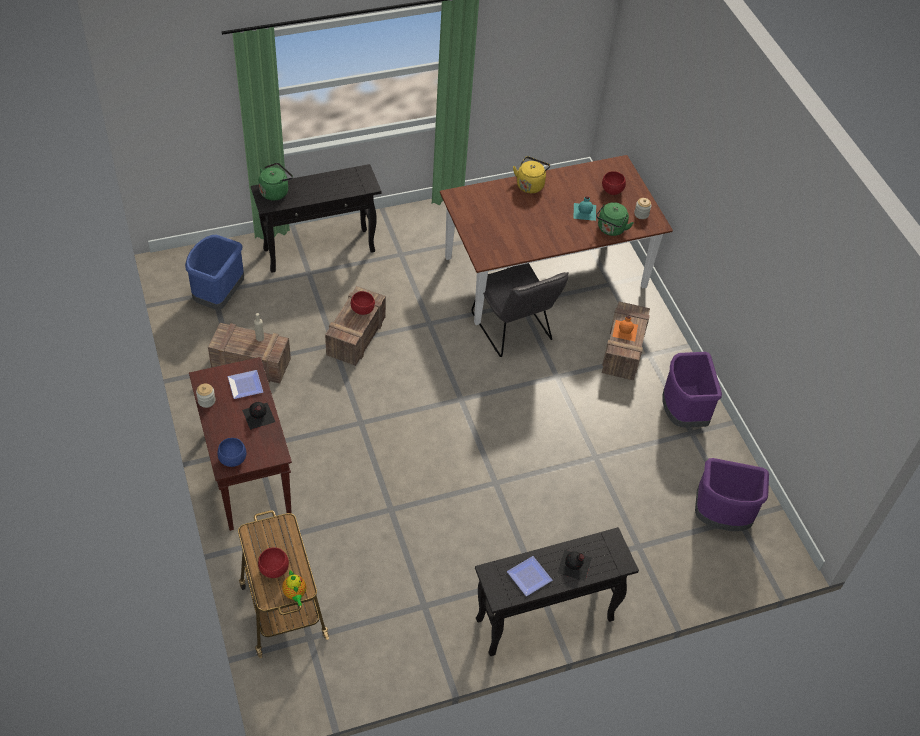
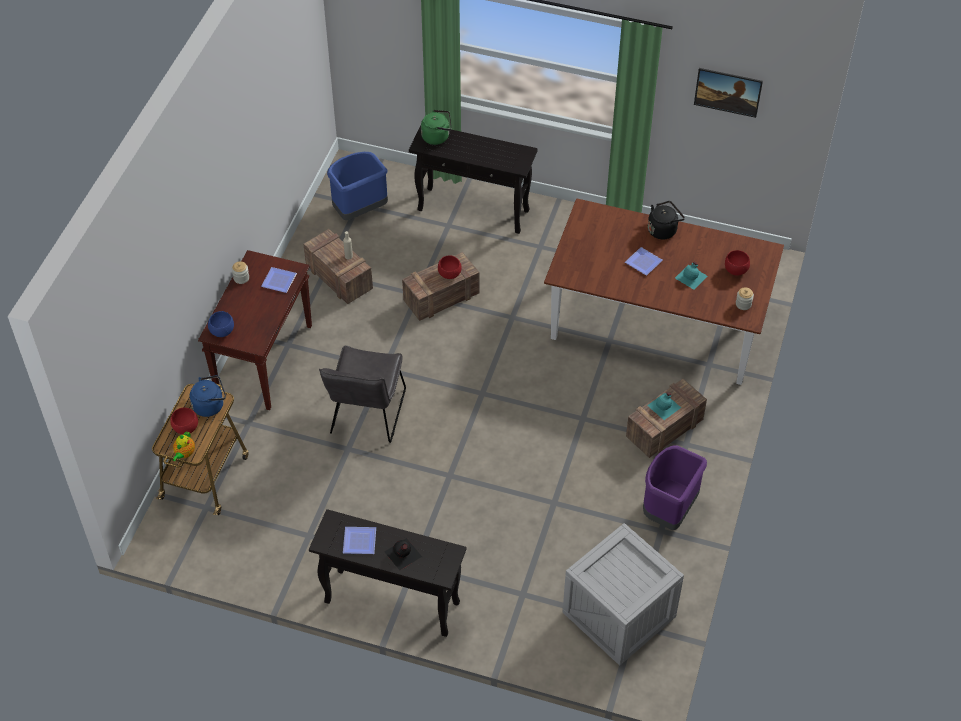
camera: 40 degrees right, 0 degrees up
black bottle [242,402,275,430] -> none
grey chair [471,263,569,357] -> grey chair moved to [319,345,406,443]
yellow kettle [513,156,550,193] -> black kettle [648,201,685,240]
green kettle [596,202,634,236] -> none
orange bottle [612,316,638,341] -> turquoise bottle [647,392,681,420]
purple trash can [695,458,769,531] -> crate [562,523,684,666]
none -> blue kettle [189,375,226,417]
none -> plate [625,247,663,276]
none -> picture [694,68,763,118]

